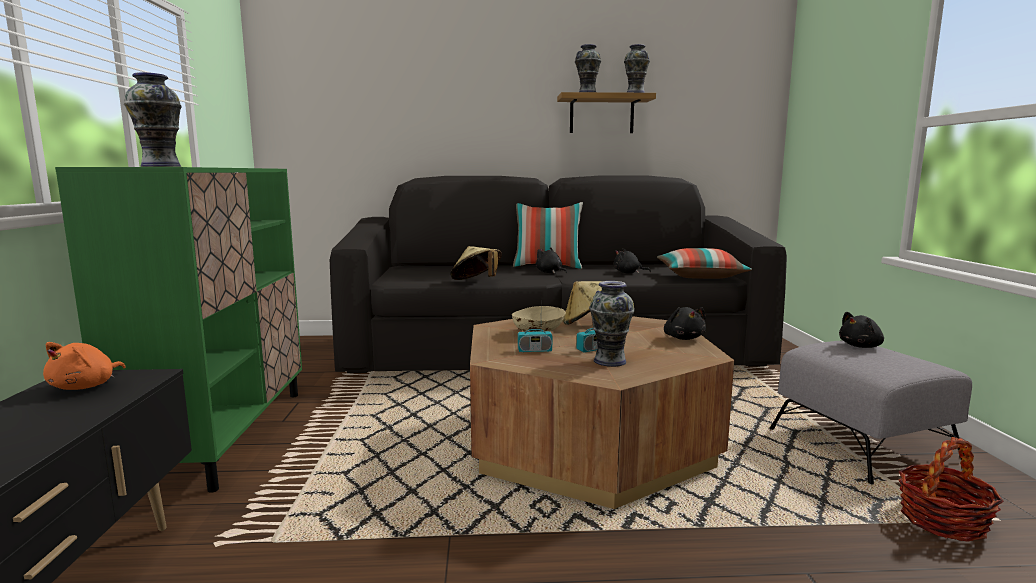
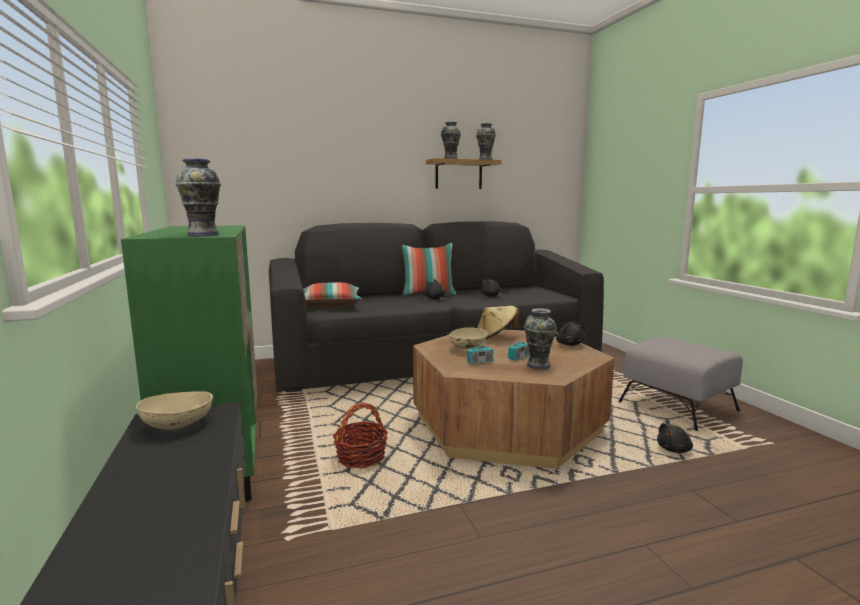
camera: 15 degrees left, 0 degrees up
orange plush toy [43,342,125,390] -> beige bowl [136,391,214,429]
beige hat [450,246,502,280] -> none
pillow [657,248,752,279] -> pillow moved to [303,282,362,307]
black plush toy [839,312,884,348] -> black plush toy moved to [657,423,693,453]
basket [898,437,1004,542] -> basket moved to [332,403,388,468]

